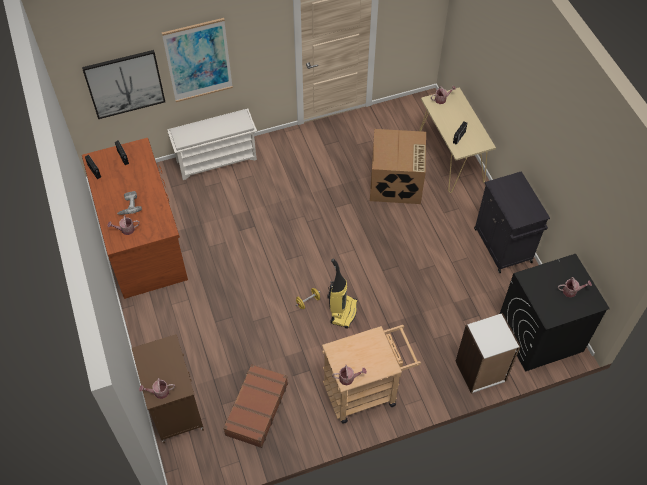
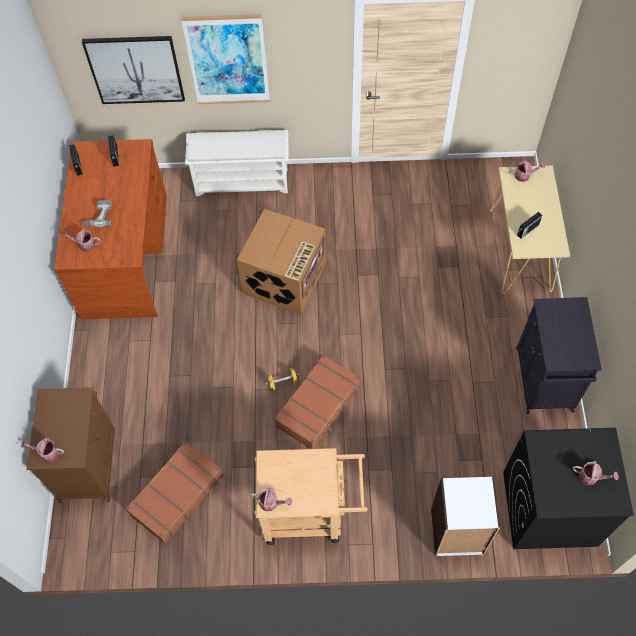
camera: 20 degrees right, 5 degrees up
vacuum cleaner [328,258,357,329] -> brown suitcase [275,355,360,449]
cardboard box [370,129,426,204] -> cardboard box moved to [237,209,326,315]

